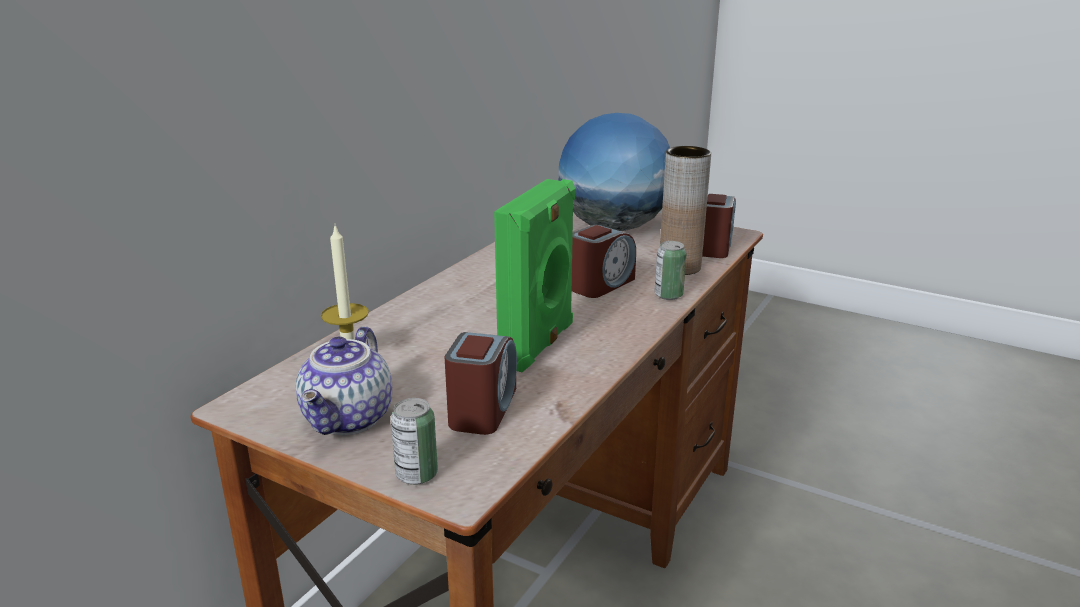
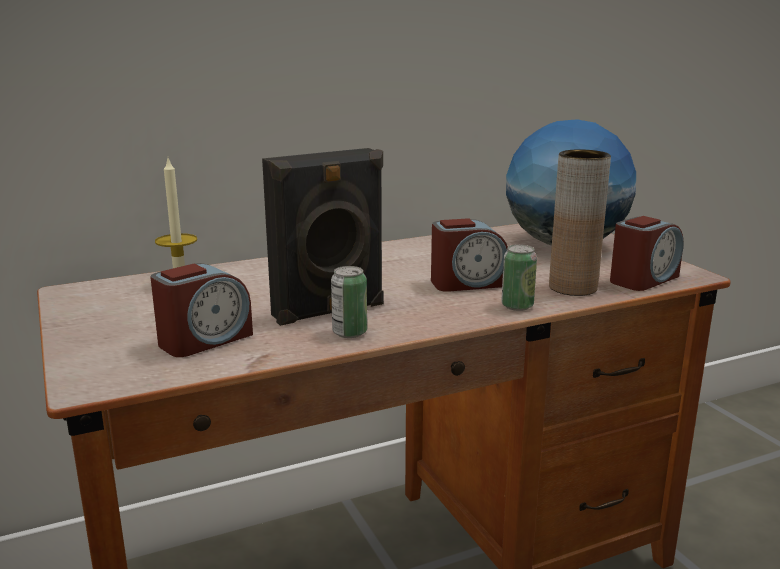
camera: 35 degrees right, 5 degrees down
teapot [296,326,392,435] -> none
can [391,398,438,485] -> can moved to [331,266,367,338]
green speaker [494,179,575,372] -> black speaker [262,148,384,326]

